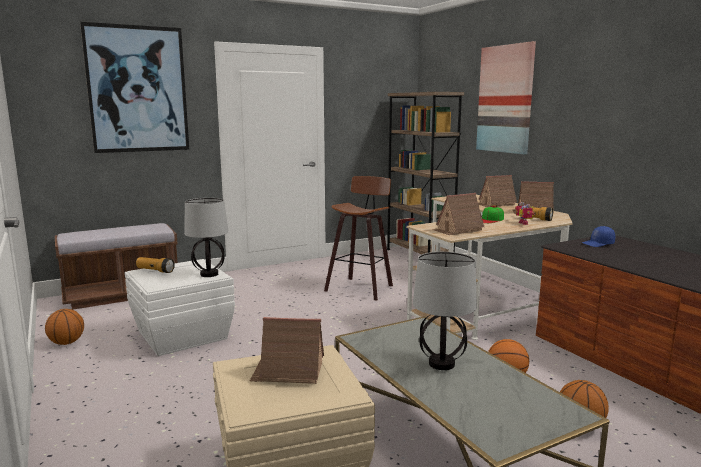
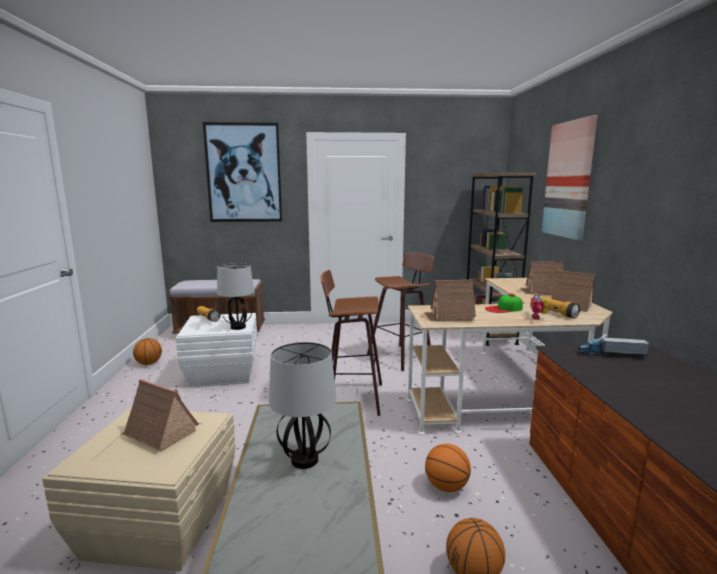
camera: 25 degrees right, 0 degrees up
blue cap [582,226,615,247] -> toy truck [578,336,650,359]
none -> stool [320,270,382,416]

